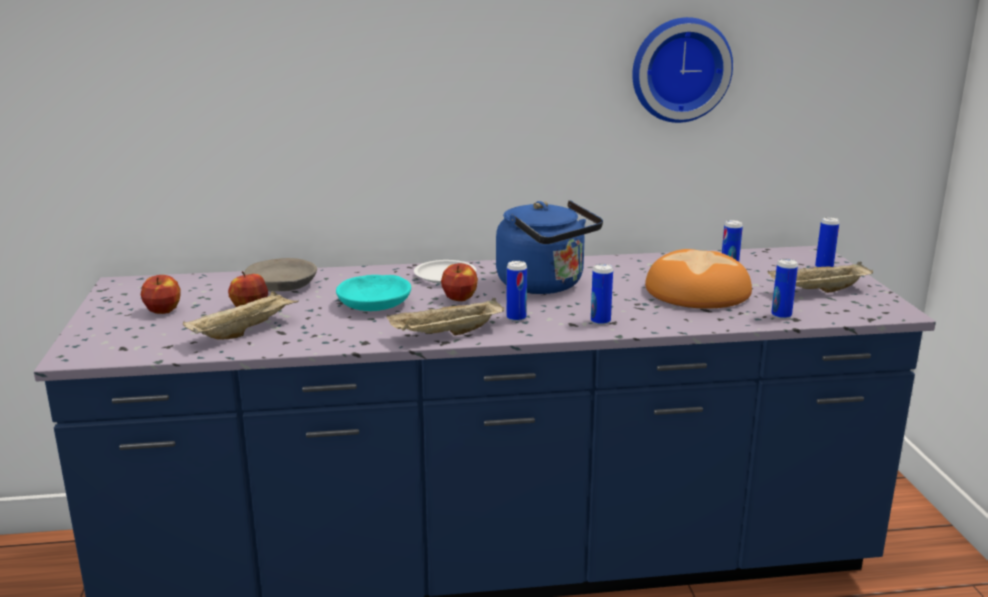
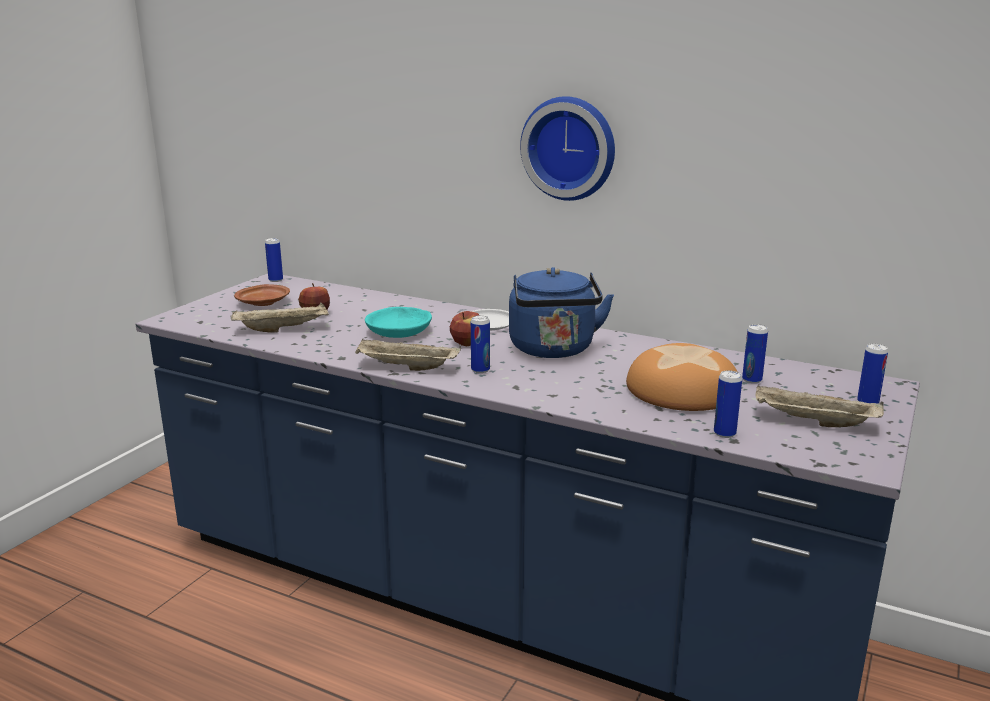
camera: 35 degrees right, 0 degrees up
apple [141,275,181,314] -> brown plate [234,284,290,306]
grey bowl [244,258,317,291] -> none
can [591,264,613,325] -> can moved to [265,238,283,282]
wall clock [632,17,733,123] -> wall clock moved to [520,96,615,201]

